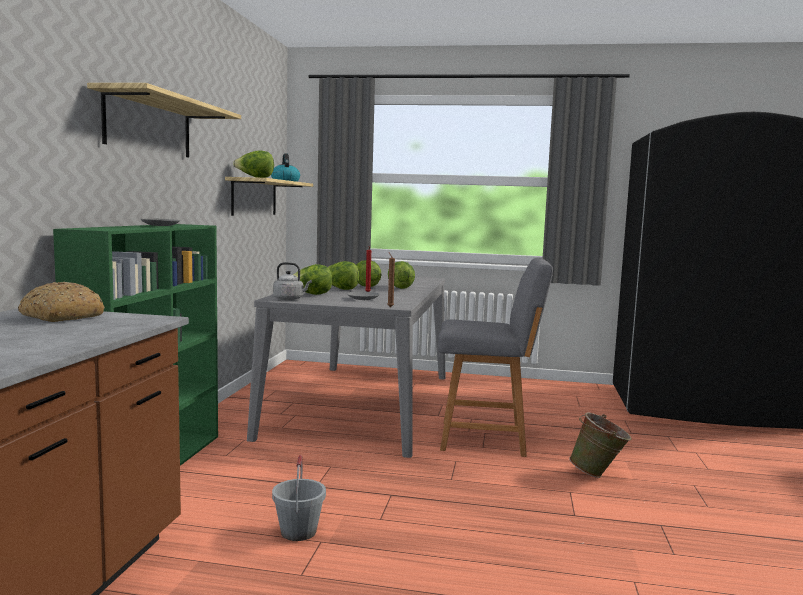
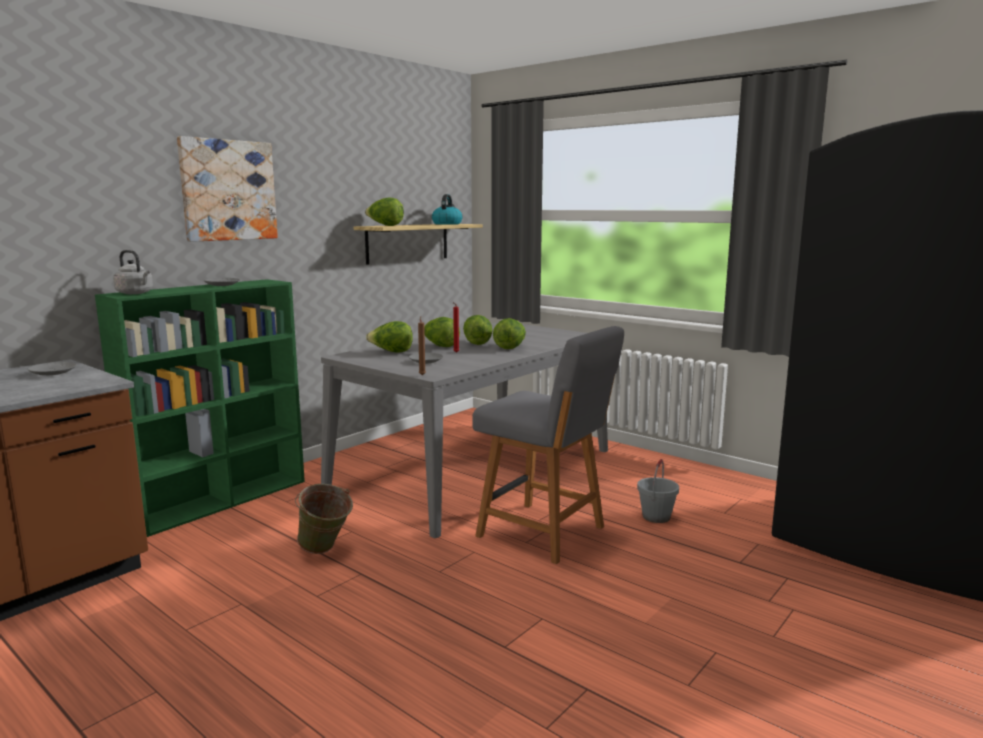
camera: 30 degrees right, 5 degrees up
bread [18,282,105,322] -> grey plate [27,362,77,375]
shelf [87,83,241,157] -> picture [177,136,278,242]
grey bucket [272,455,326,541] -> grey bucket moved to [637,459,679,523]
grey kettle [273,262,312,300] -> grey kettle moved to [113,250,153,294]
green bucket [569,412,632,478] -> green bucket moved to [295,484,353,554]

